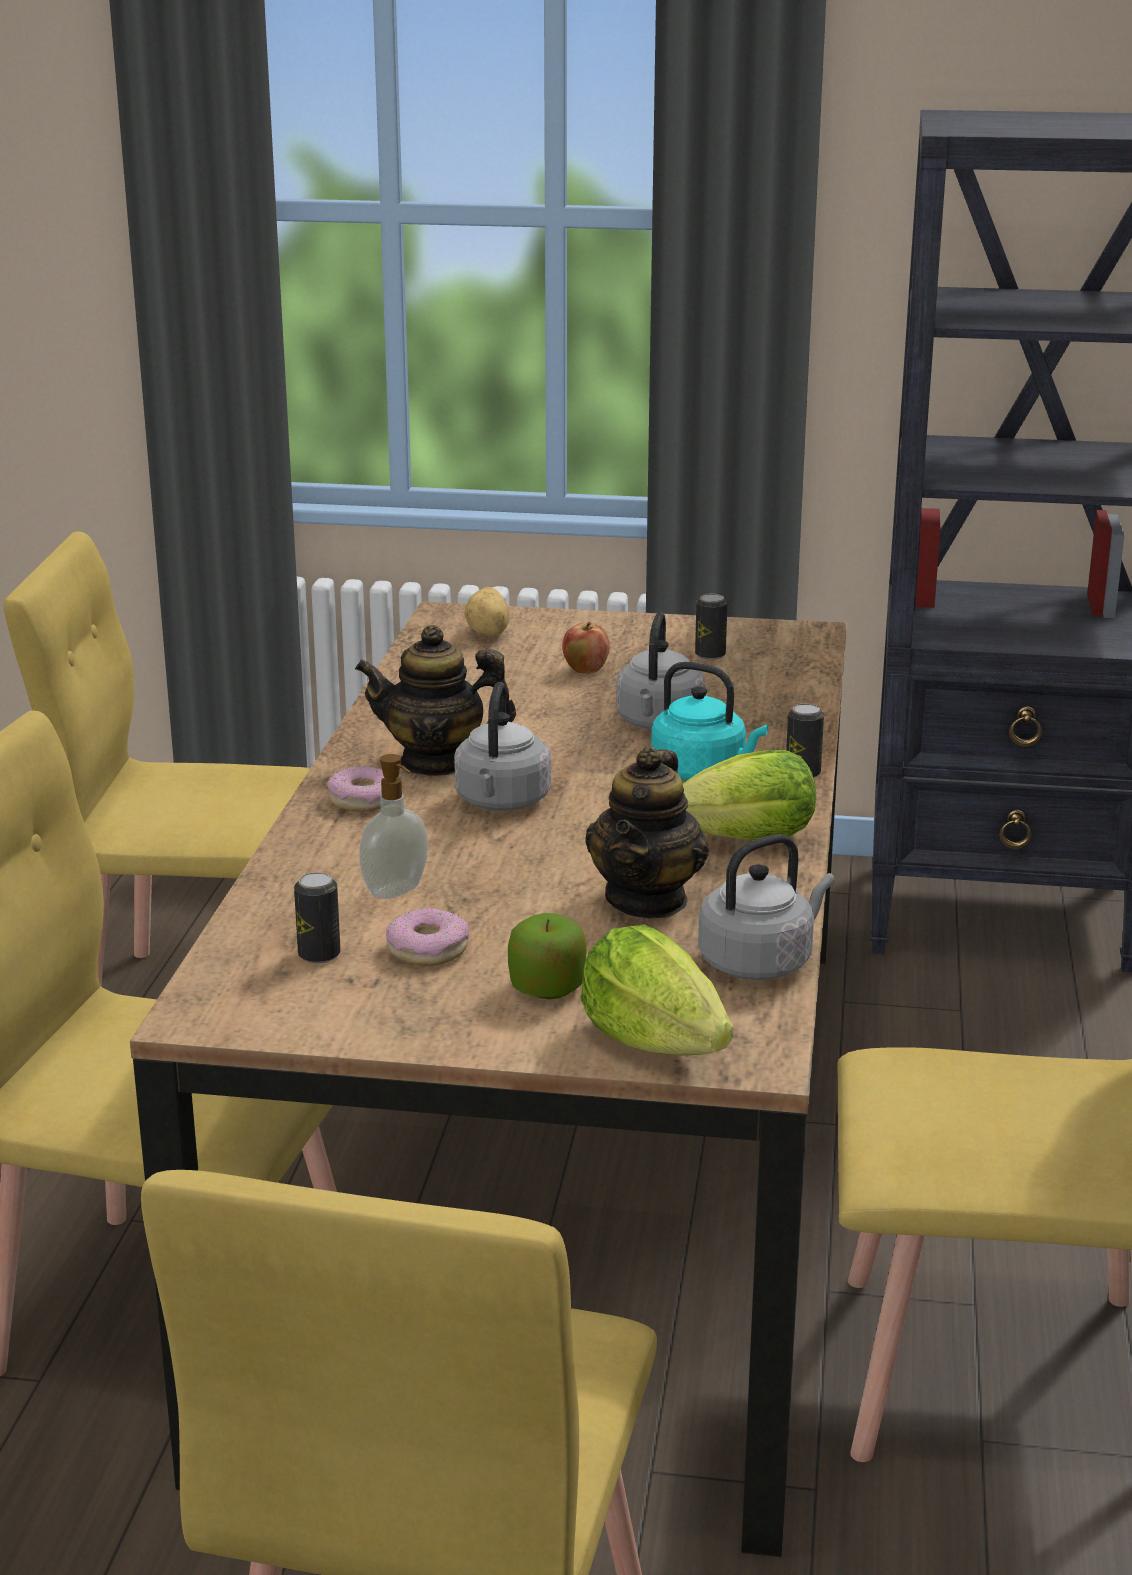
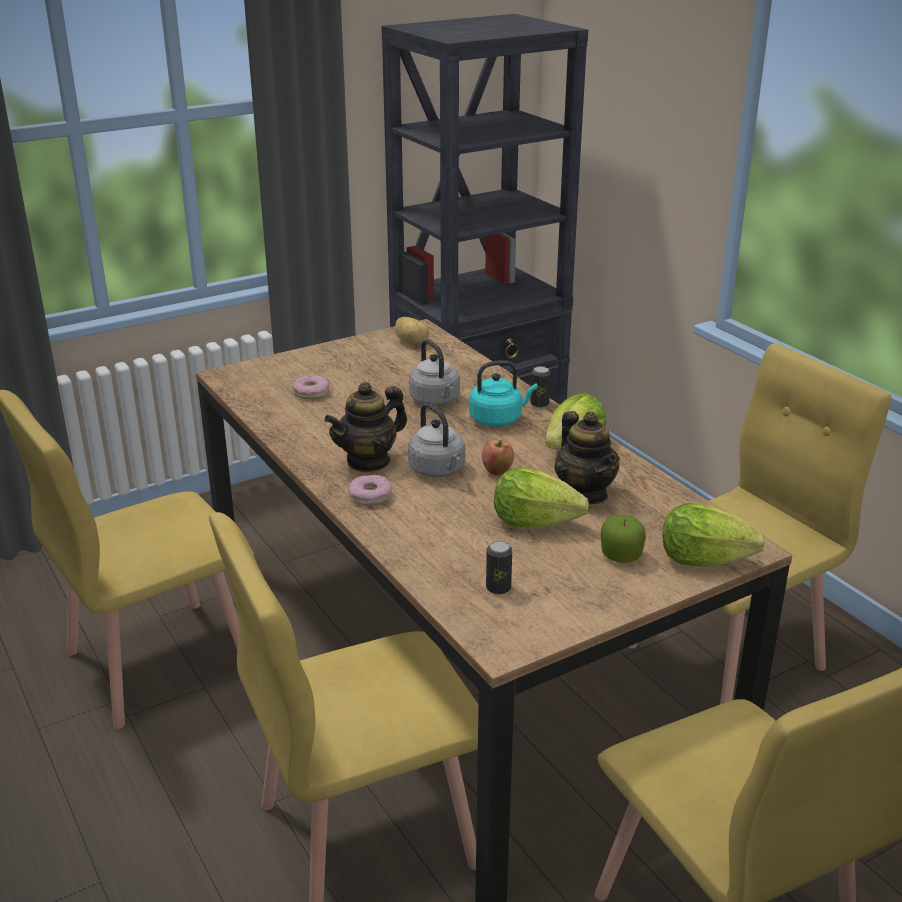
camera: 40 degrees left, 5 degrees up
soap dispenser [359,754,428,899] -> none
donut [386,908,469,966] -> donut moved to [292,375,330,399]
potato [464,587,509,637] -> potato moved to [395,317,429,344]
apple [562,622,610,674] -> apple moved to [482,440,514,475]
can [695,594,727,660] -> none
grey kettle [698,834,835,980] -> none
none -> lettuce [494,467,589,528]

